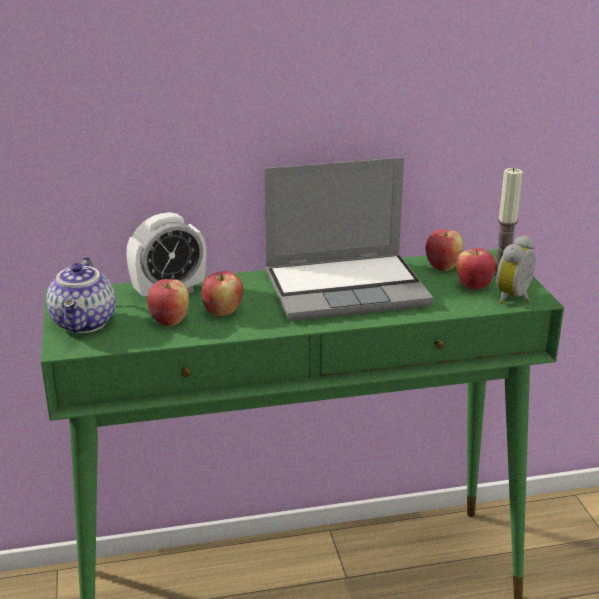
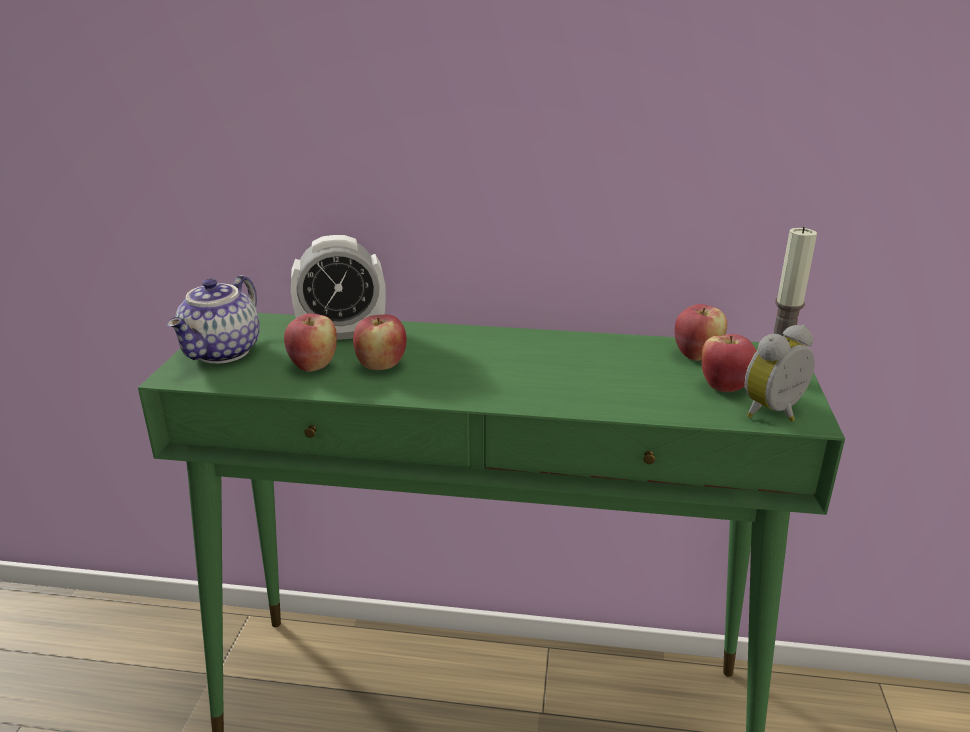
camera: 20 degrees right, 0 degrees up
laptop [264,157,433,321] -> none

